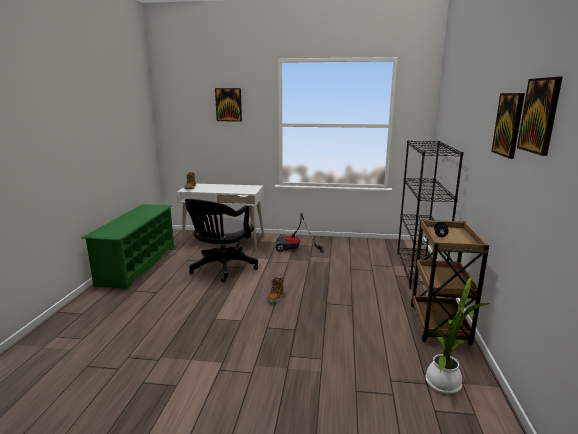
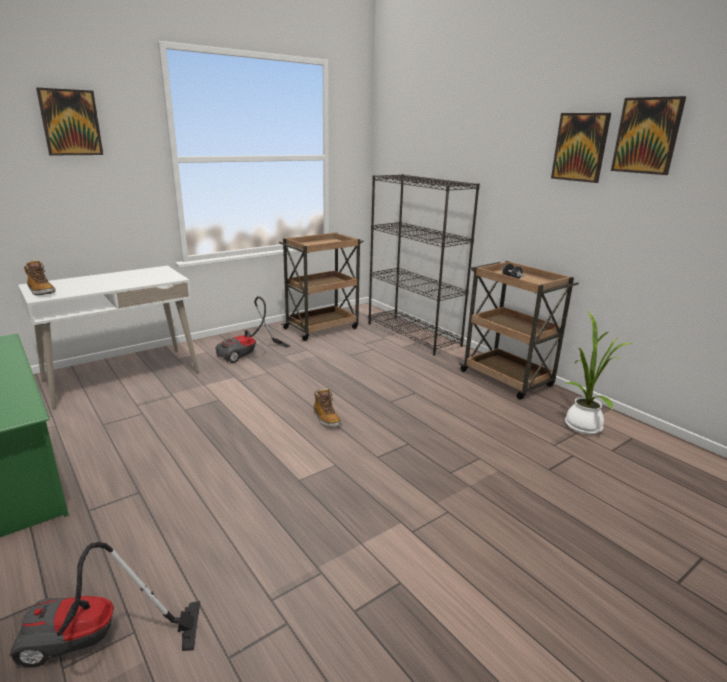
camera: 45 degrees left, 5 degrees up
black office chair [185,199,258,283] -> none
none -> vacuum cleaner [9,542,200,667]
none -> brown cart [279,232,363,341]

